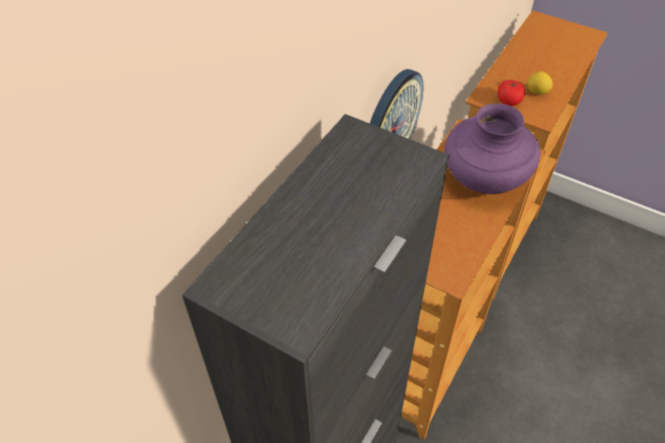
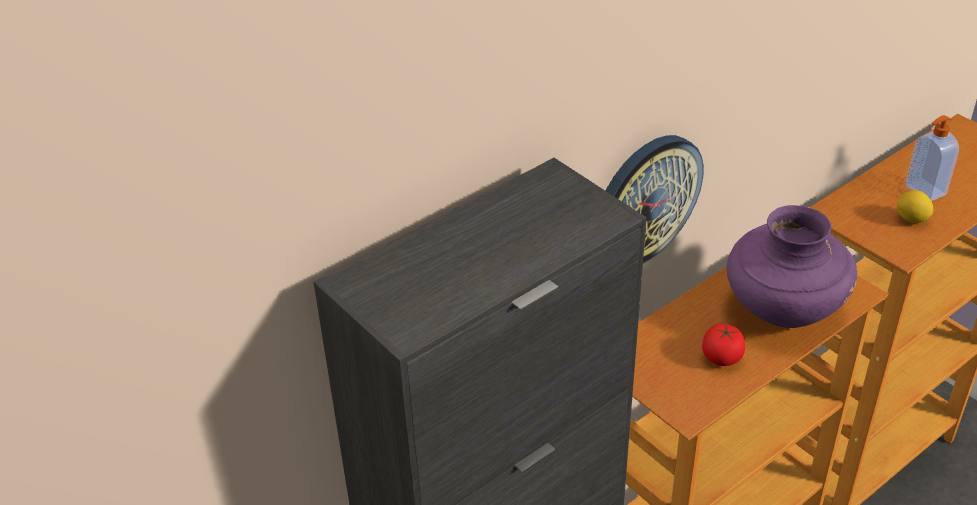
camera: 20 degrees right, 10 degrees down
tomato [497,79,525,106] -> tomato moved to [702,324,745,366]
none -> soap dispenser [905,115,959,201]

